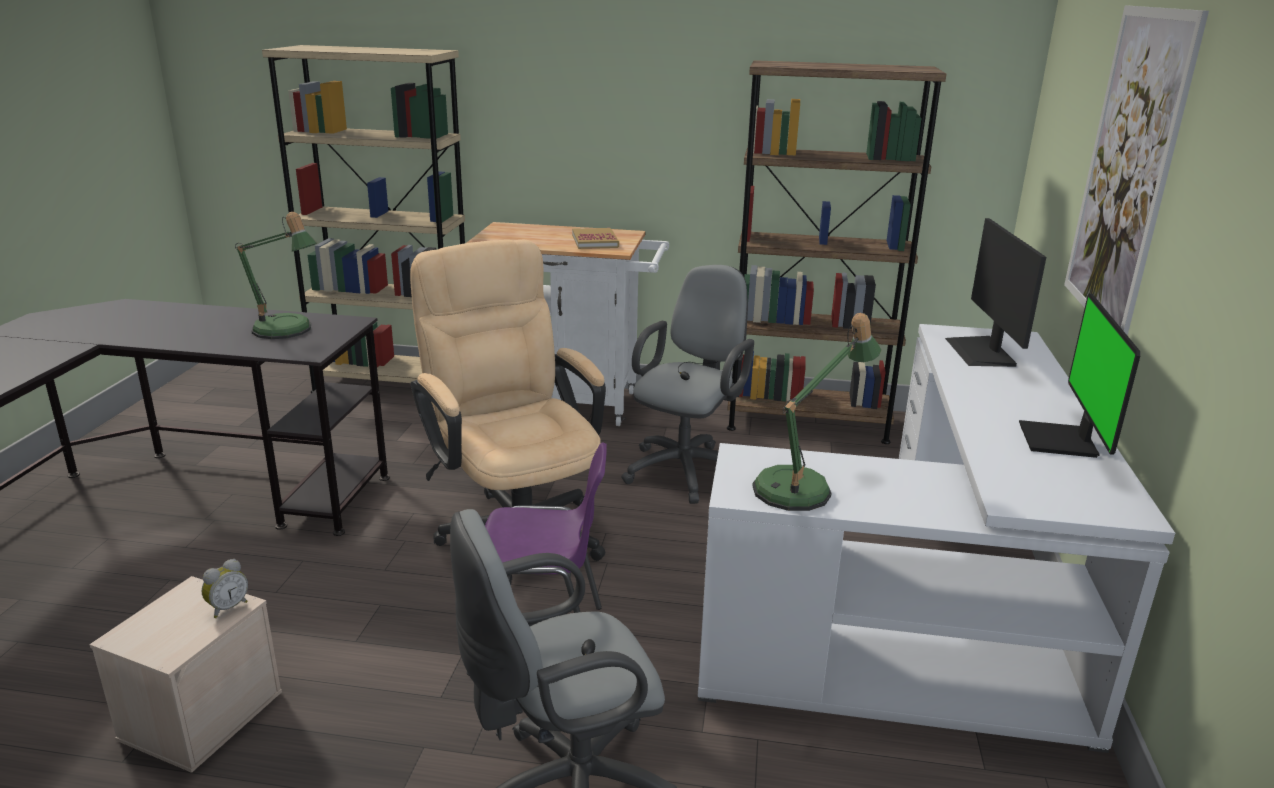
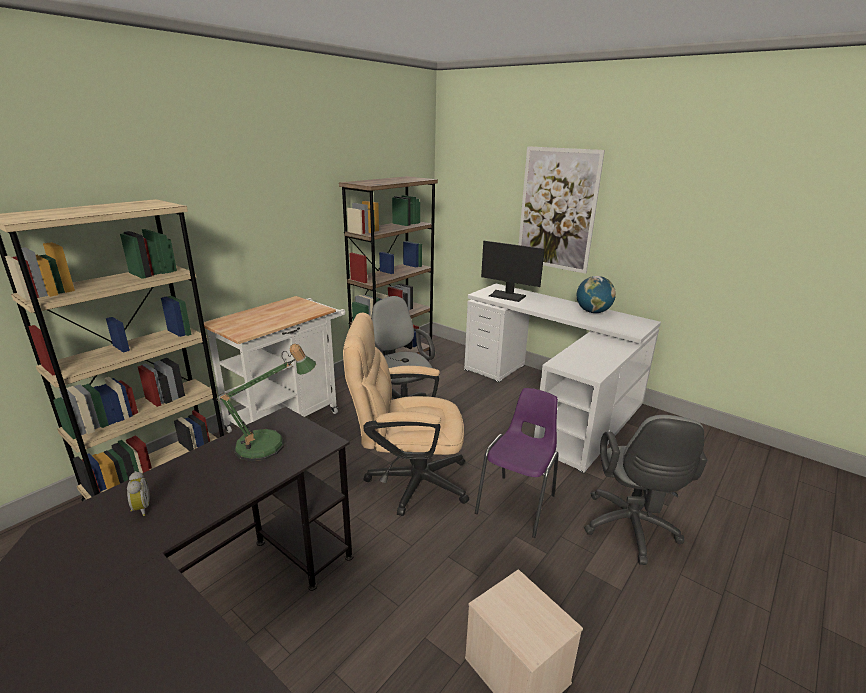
camera: 60 degrees left, 0 degrees up
alarm clock [202,559,248,618] -> alarm clock moved to [127,471,150,516]
book [572,228,619,249] -> none
table lamp [752,313,881,511] -> none
monitor [1019,293,1140,458] -> globe [577,276,616,313]

